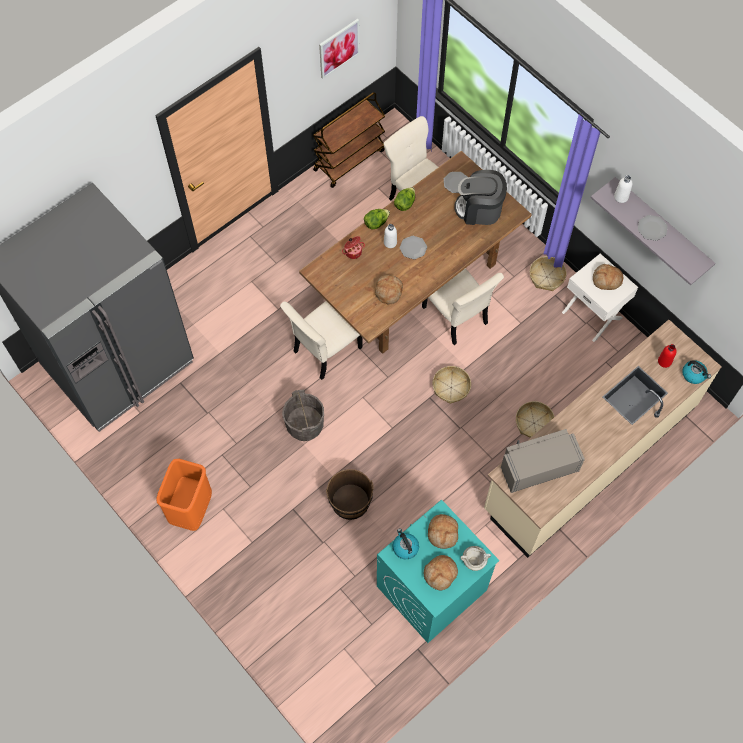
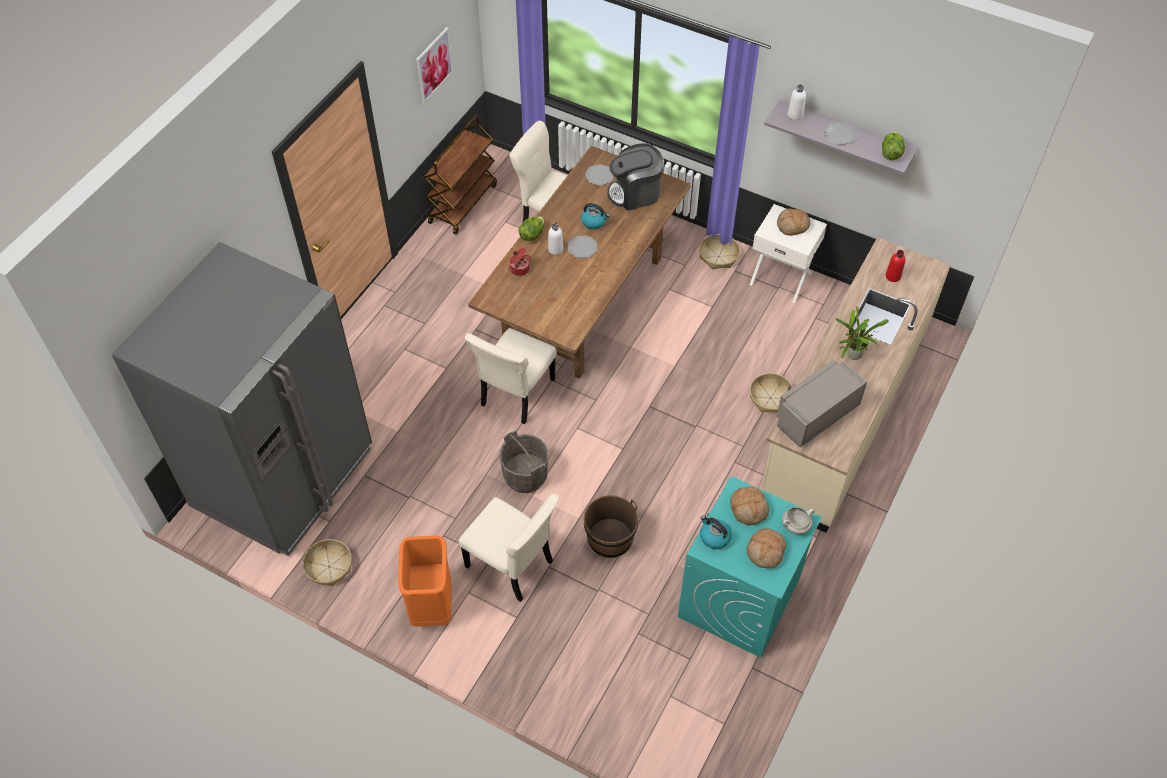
camera: 20 degrees left, 10 degrees down
bread [375,275,403,304] -> none
lettuce [394,187,415,211] -> lettuce moved to [882,131,905,160]
beige chair [422,268,504,345] -> beige chair moved to [459,494,560,602]
basket [433,366,471,404] -> basket moved to [303,539,352,586]
kettle [682,361,711,384] -> kettle moved to [581,203,610,229]
none -> potted plant [836,306,889,360]

